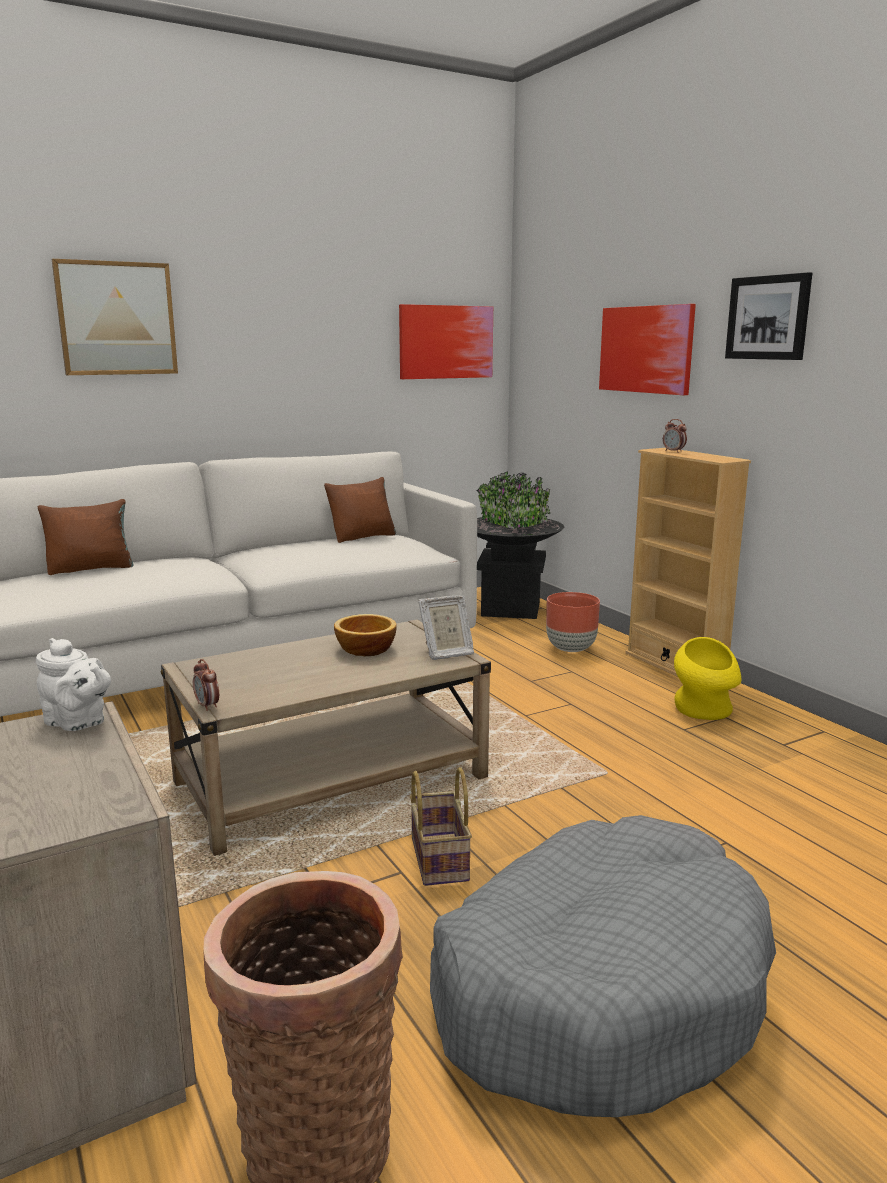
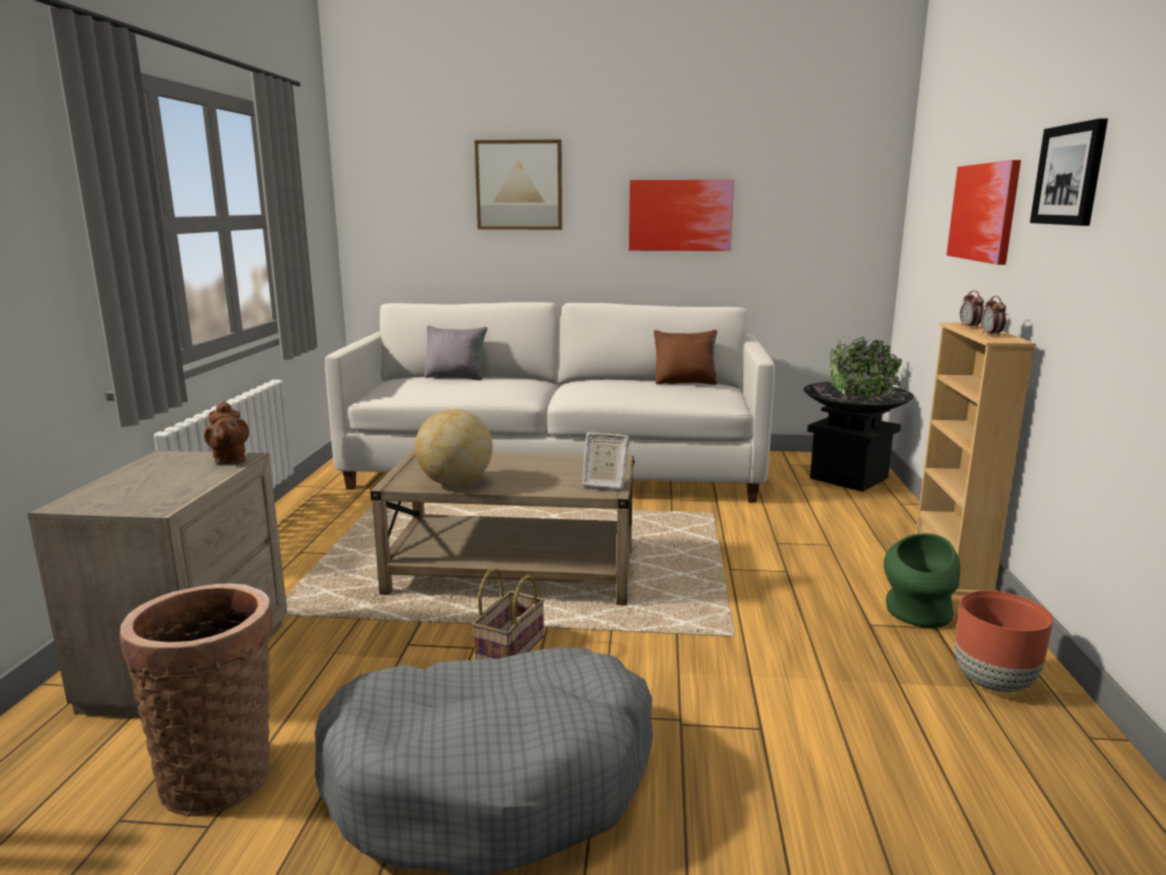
camera: 35 degrees right, 0 degrees up
white teapot [36,638,111,731] -> brown teapot [204,401,249,464]
brown pillow [38,499,134,575] -> grey pillow [424,326,487,380]
alarm clock [193,659,219,711] -> alarm clock moved to [981,296,1006,336]
bowl [334,614,397,656] -> none
picture [399,304,493,379] -> picture moved to [629,180,734,251]
brown planter [546,592,600,652] -> brown planter moved to [955,591,1053,693]
yellow vase [674,637,741,720] -> green vase [884,533,960,628]
none -> globe [415,409,493,486]

